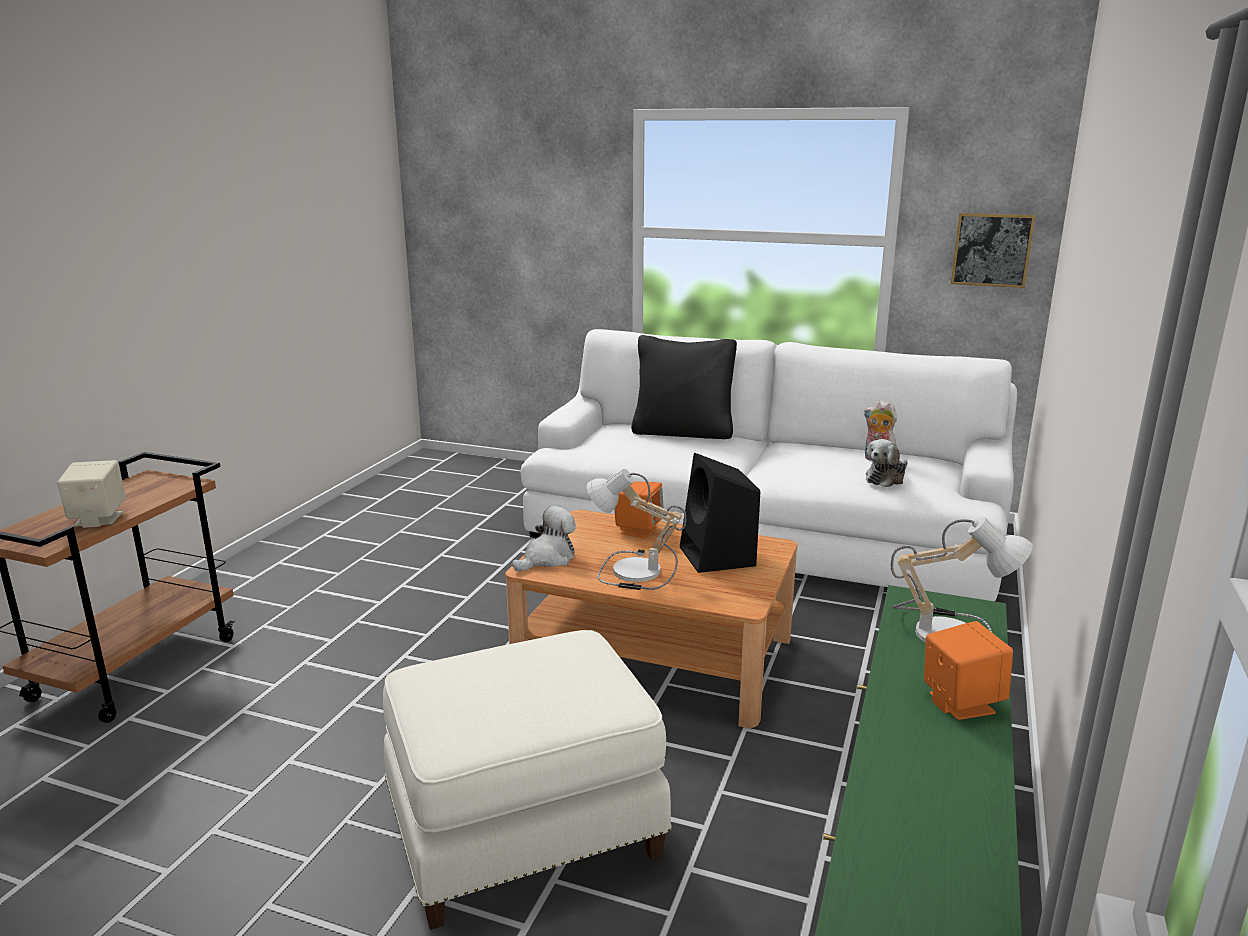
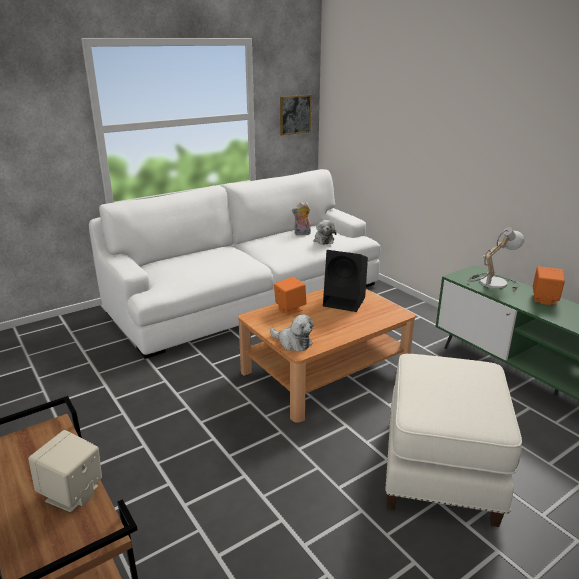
camera: 55 degrees left, 5 degrees up
plush toy [512,506,576,571] -> plush toy turned 135 degrees clockwise [270,314,314,351]
table lamp [587,469,686,590] -> none
black pillow [631,335,737,439] -> none

